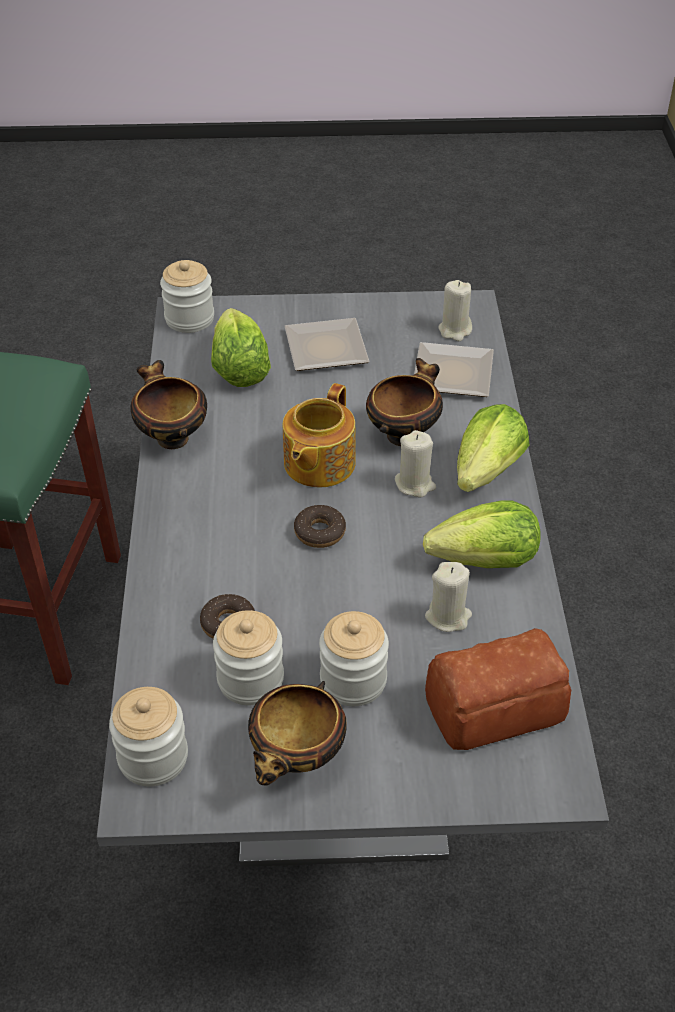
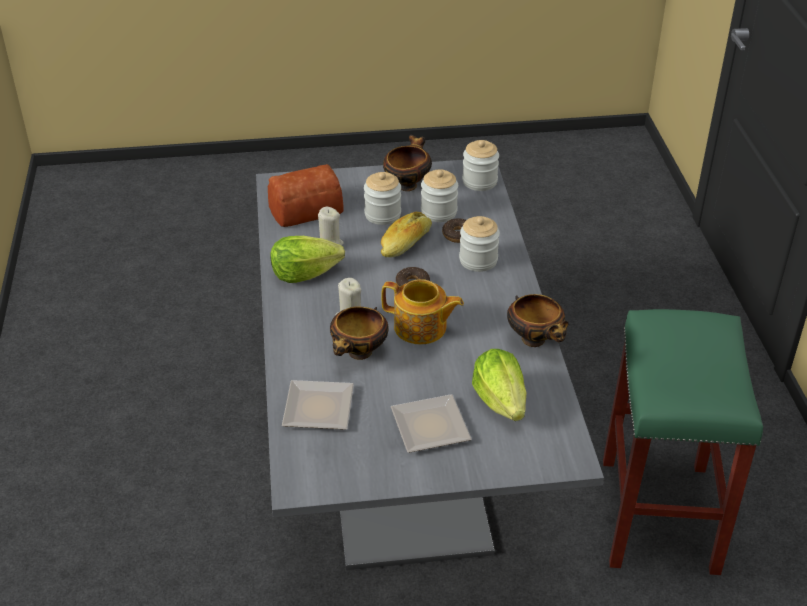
camera: 175 degrees right, 5 degrees down
jar [160,260,214,333] -> jar moved to [459,216,500,272]
teapot [283,383,356,487] -> teapot turned 90 degrees clockwise [381,279,464,344]
beige candle [438,280,472,341] -> none
lettuce [457,404,529,492] -> none
none -> bread [381,212,432,257]

